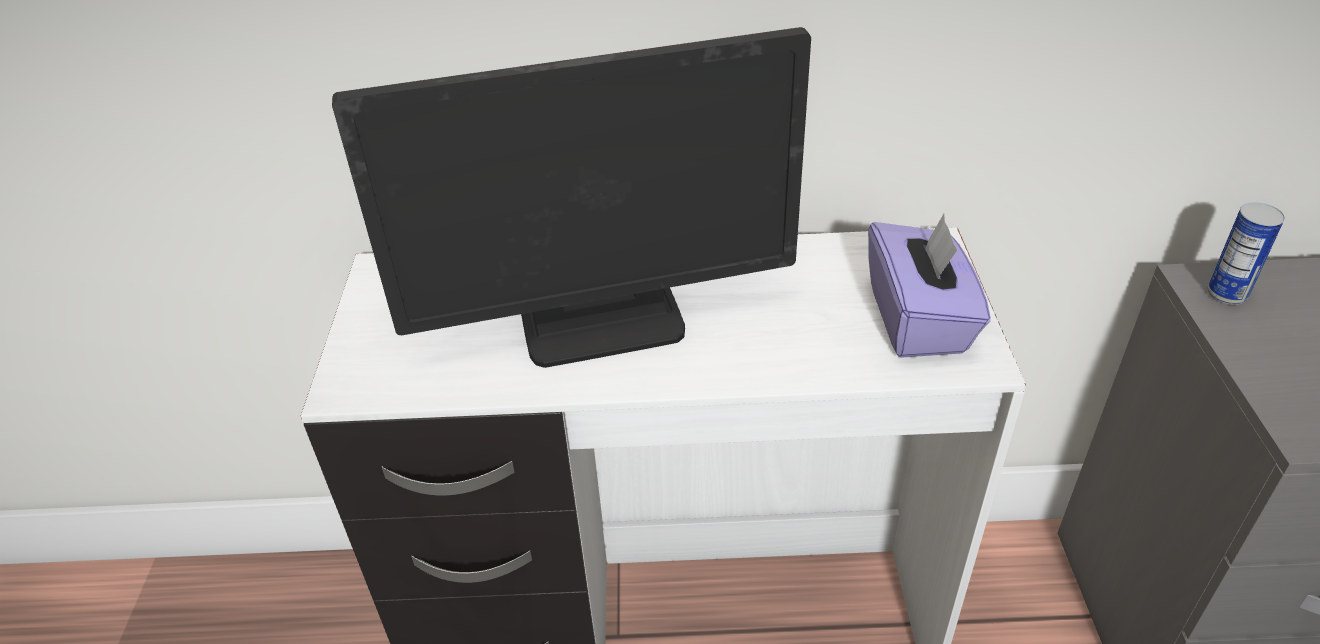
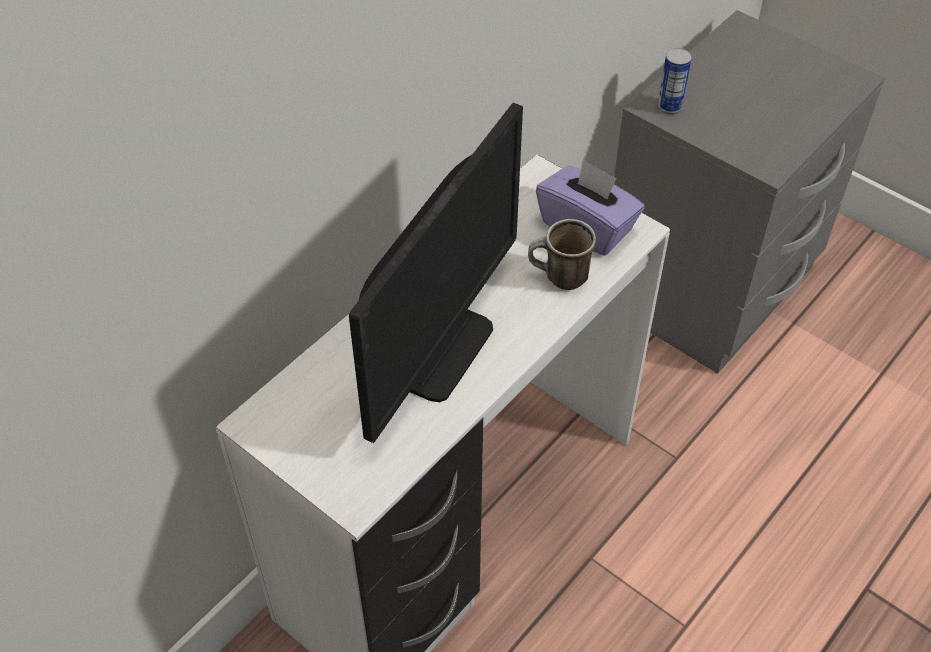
camera: 50 degrees left, 10 degrees up
none -> mug [528,219,596,290]

